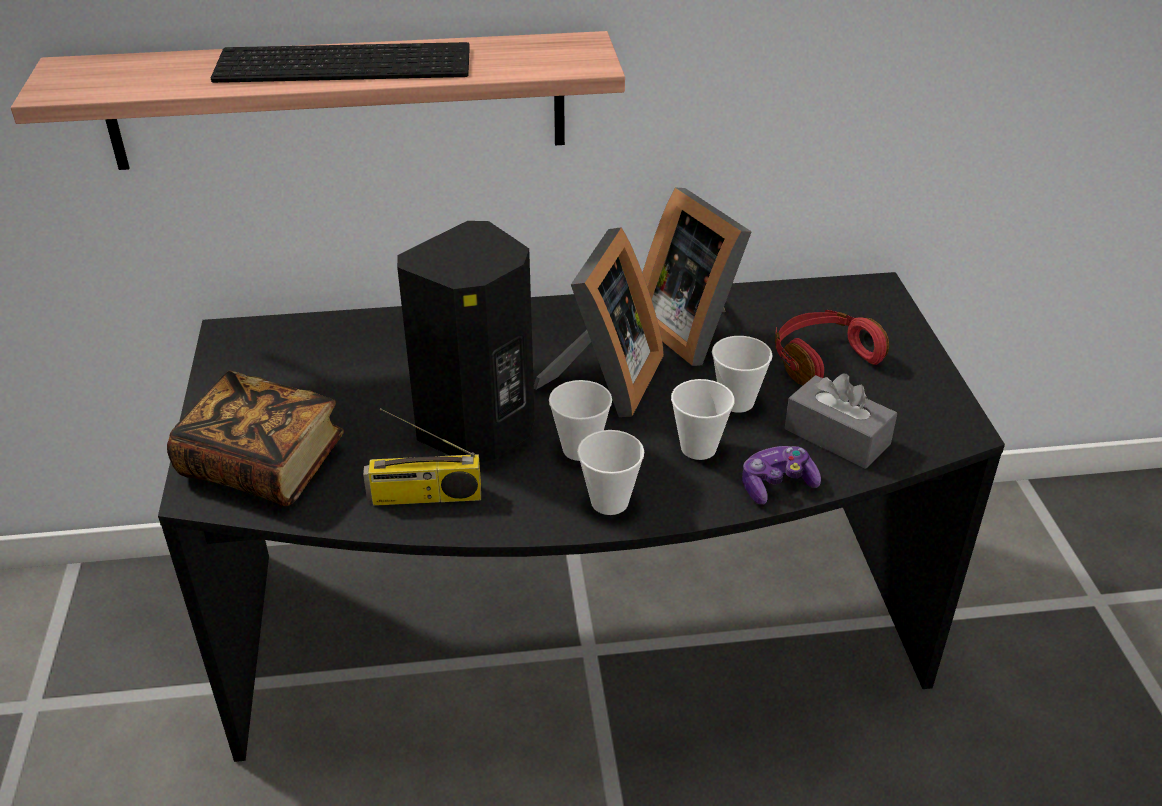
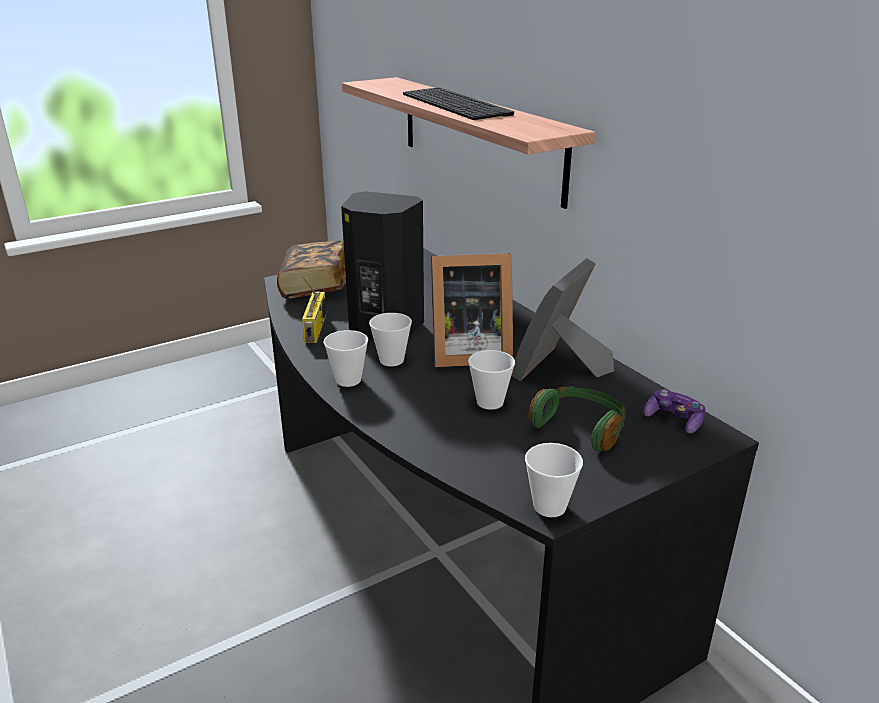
camera: 65 degrees right, 10 degrees down
radio [363,408,481,506] -> radio turned 150 degrees counterclockwise [302,276,326,343]
cup [671,379,735,460] -> cup moved to [525,443,583,517]
game controller [742,446,821,504] -> game controller moved to [643,389,705,434]
red headphones [775,310,889,385] -> green headphones [528,386,626,451]
grey tissue box [785,373,897,469] -> none

